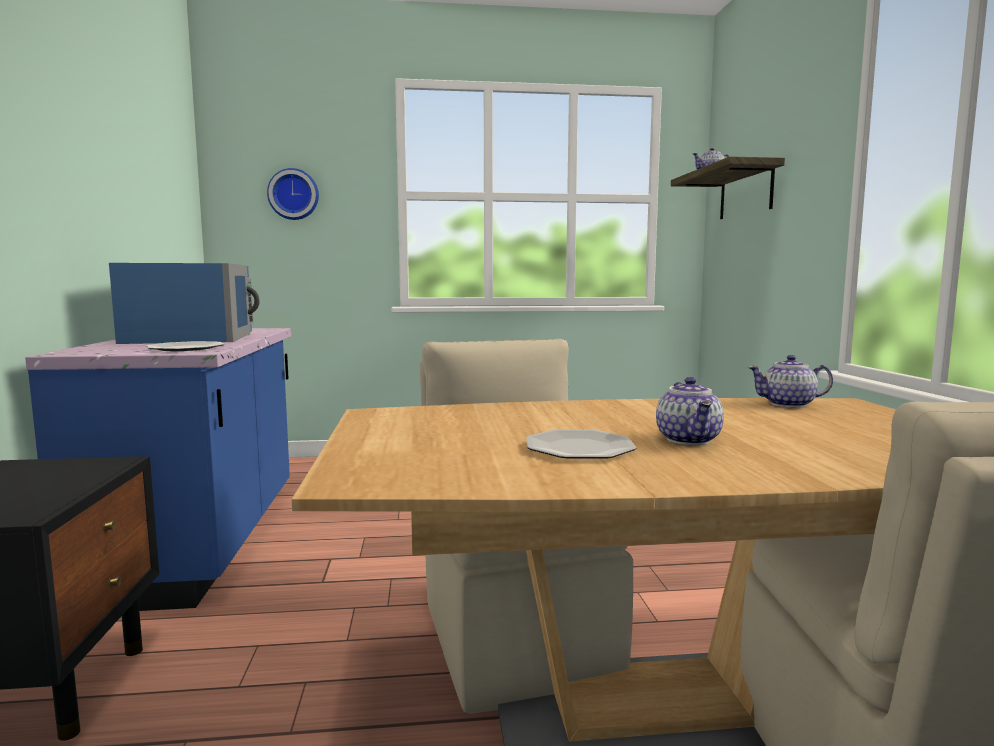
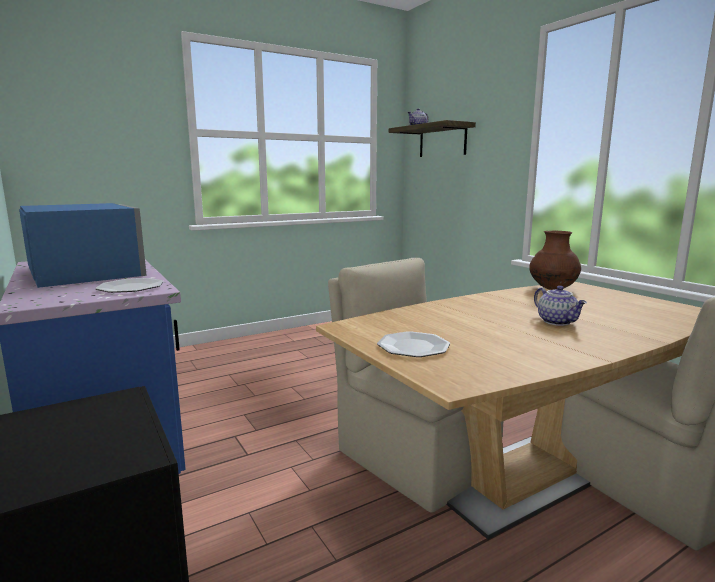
camera: 25 degrees left, 5 degrees up
wall clock [267,168,319,220] -> none
plate [526,429,637,459] -> plate moved to [377,331,450,357]
teapot [748,355,833,408] -> brown vase [529,231,581,290]

